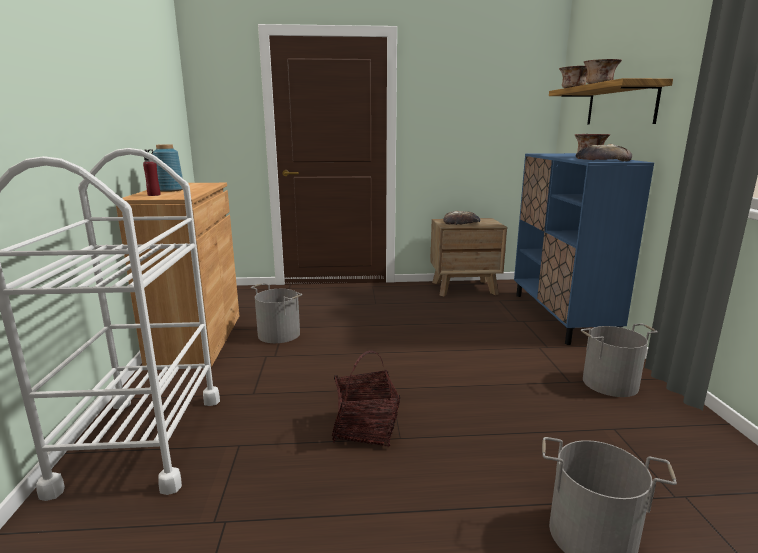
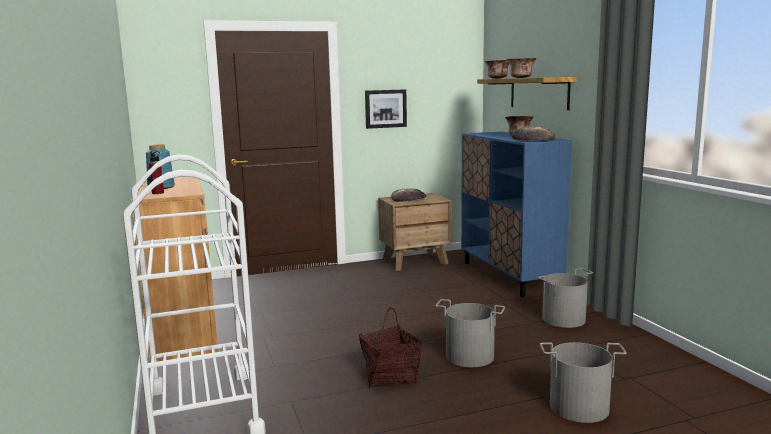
camera: 15 degrees left, 5 degrees down
grey bucket [251,283,303,343] -> grey bucket moved to [435,299,505,367]
none -> picture [365,89,407,129]

